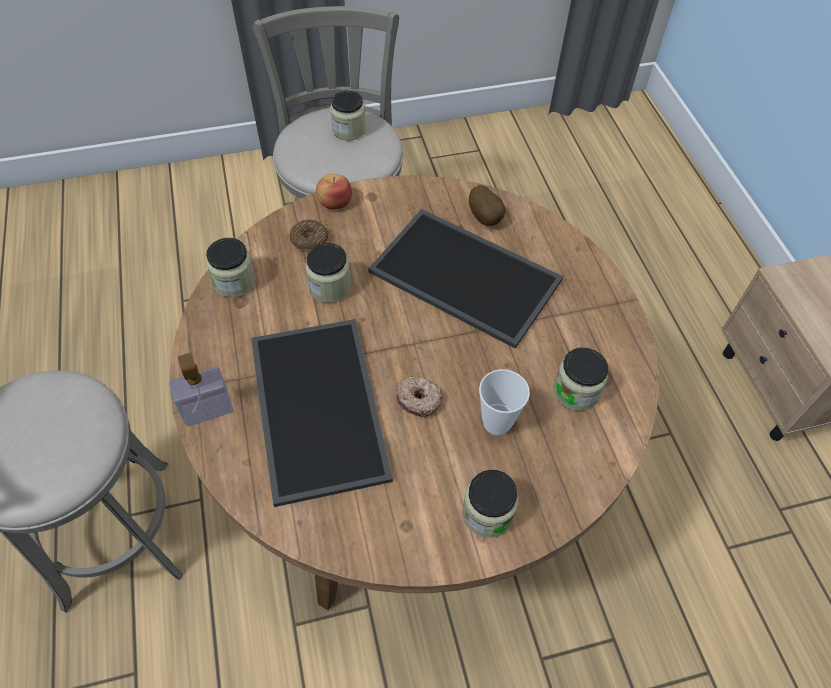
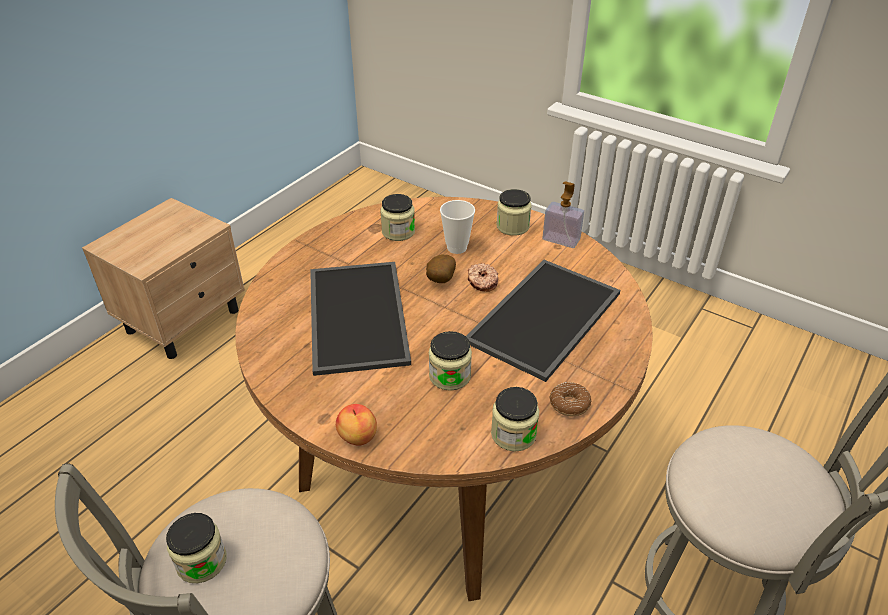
camera: 130 degrees left, 15 degrees down
soap dispenser [169,353,233,426] -> soap dispenser moved to [543,181,584,248]
donut [289,220,328,252] -> donut moved to [549,382,591,416]
potato [469,185,506,226] -> potato moved to [426,255,456,283]

